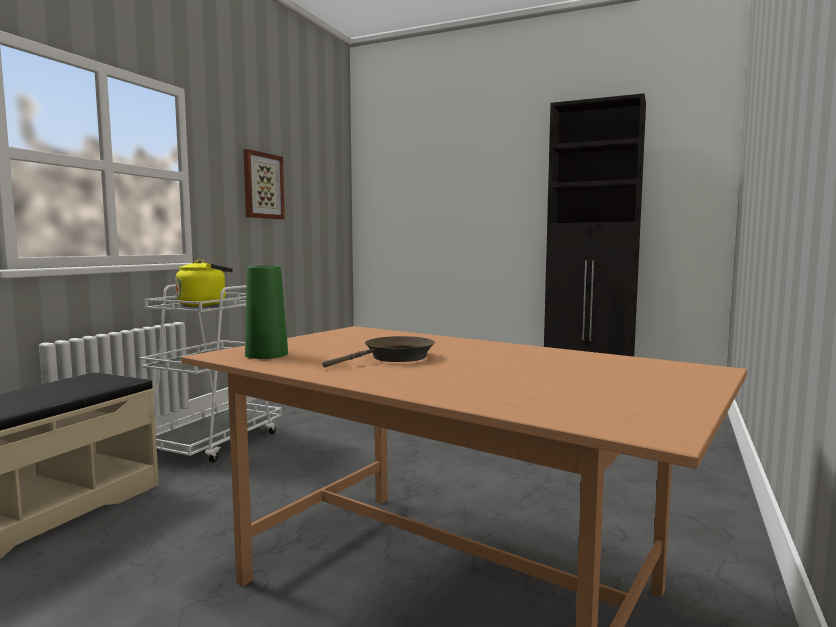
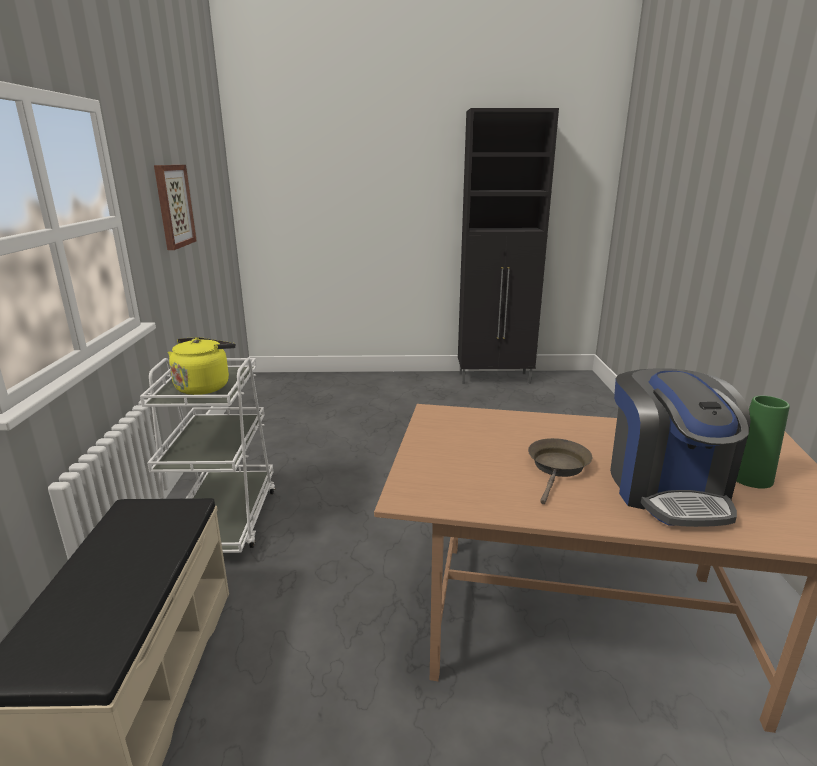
camera: 25 degrees left, 15 degrees up
green vase [245,266,288,359] -> green vase moved to [736,395,790,489]
none -> coffee machine [610,369,751,527]

